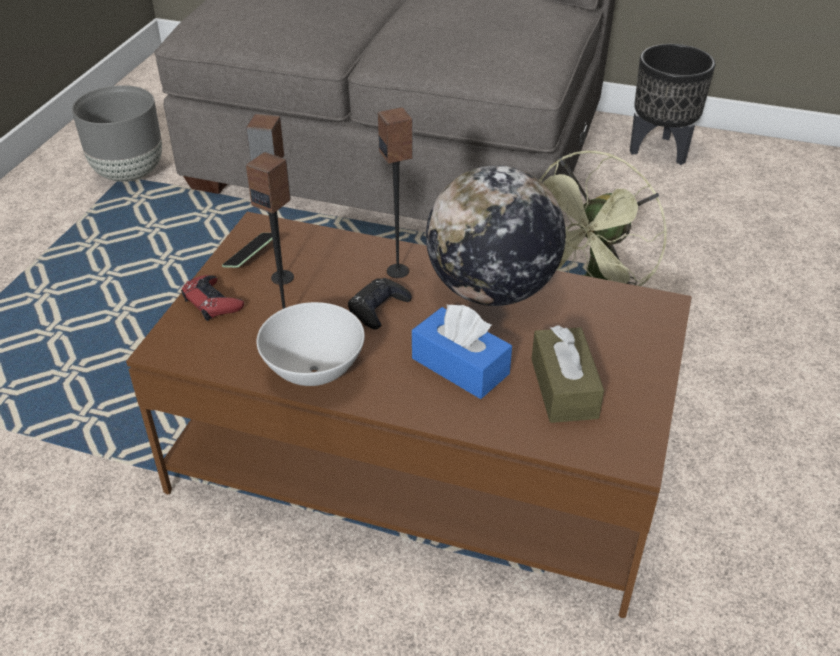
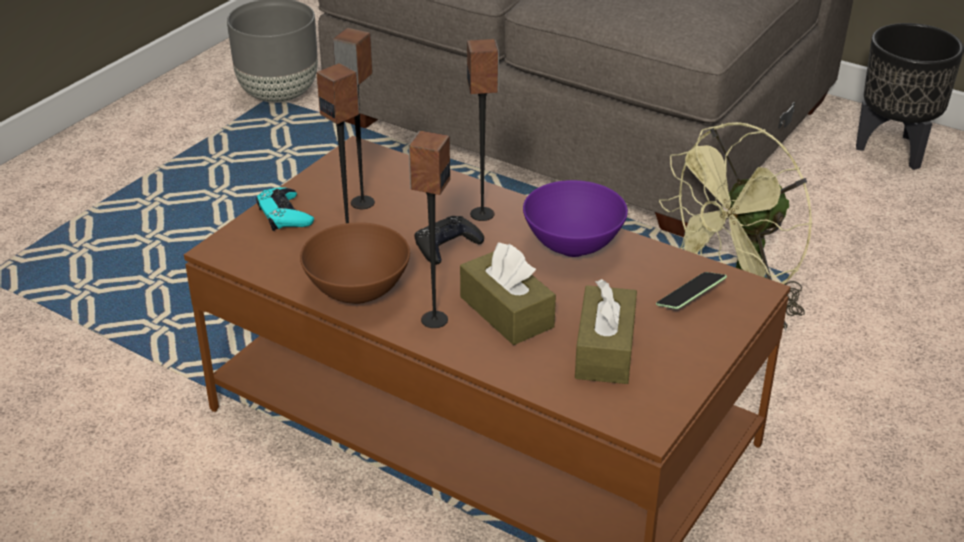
camera: 15 degrees right, 5 degrees down
red game controller [181,275,244,321] -> turquoise game controller [256,187,314,231]
phone [222,233,272,268] -> phone moved to [656,272,727,309]
white bowl [257,302,365,386] -> brown bowl [300,222,410,304]
blue tissue box [412,305,512,399] -> brown tissue box [460,243,556,345]
globe [426,165,566,306] -> purple bowl [523,180,628,257]
none -> speaker [409,131,450,328]

